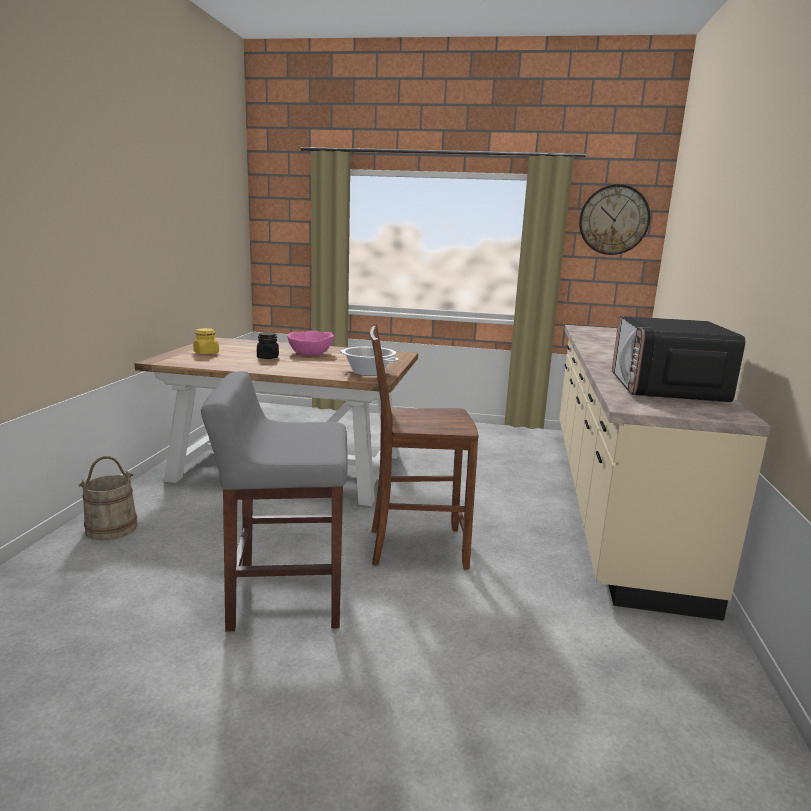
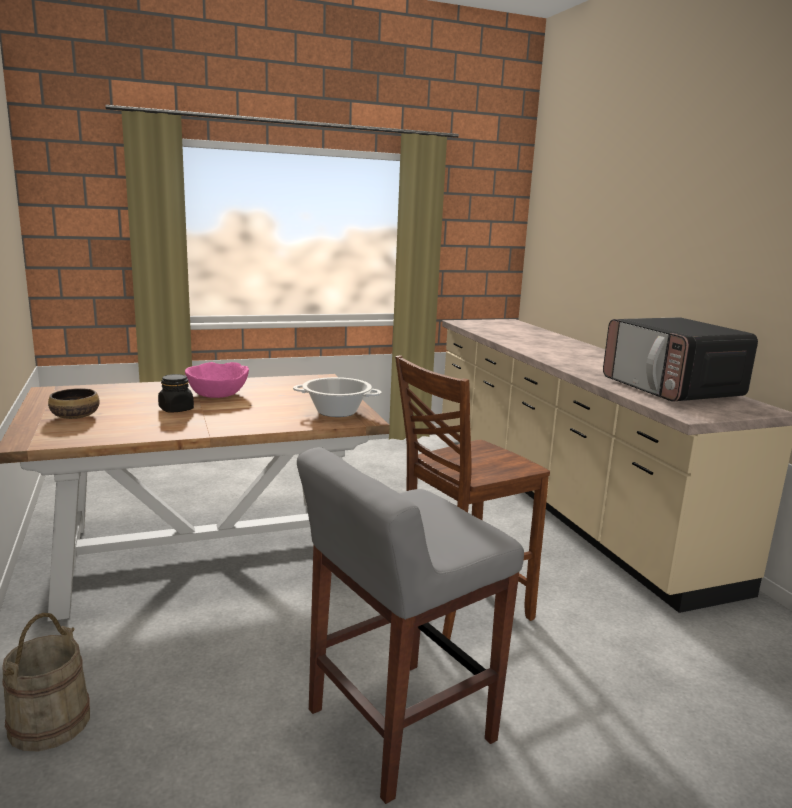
camera: 30 degrees left, 0 degrees up
yellow jar [193,328,219,355] -> bowl [48,388,100,419]
wall clock [579,184,650,255] -> none

